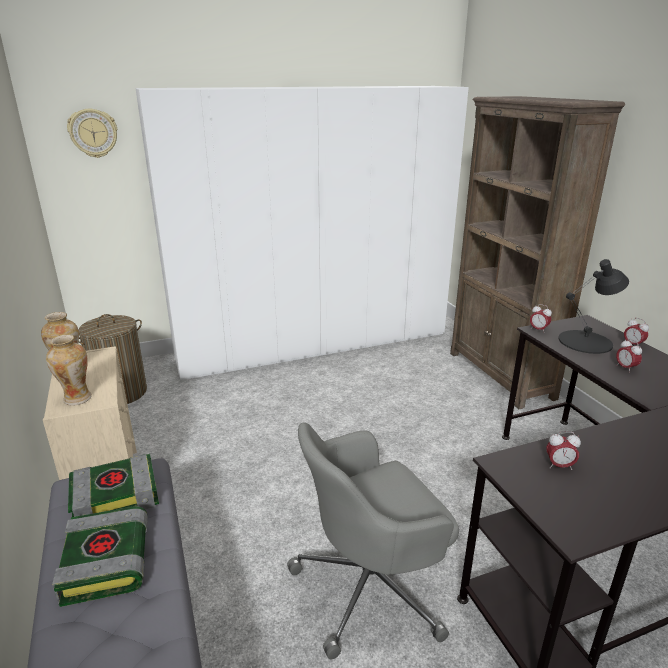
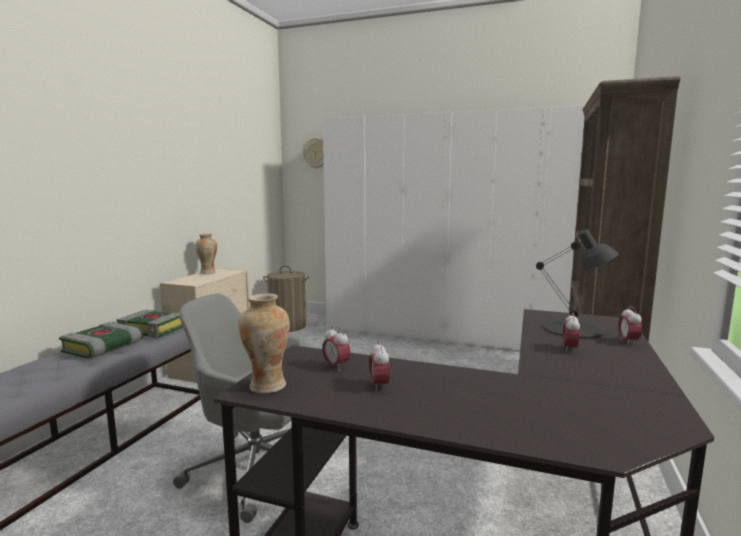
camera: 40 degrees right, 15 degrees down
vase [46,335,92,406] -> vase moved to [238,293,290,394]
alarm clock [530,304,552,331] -> alarm clock moved to [369,341,390,392]

